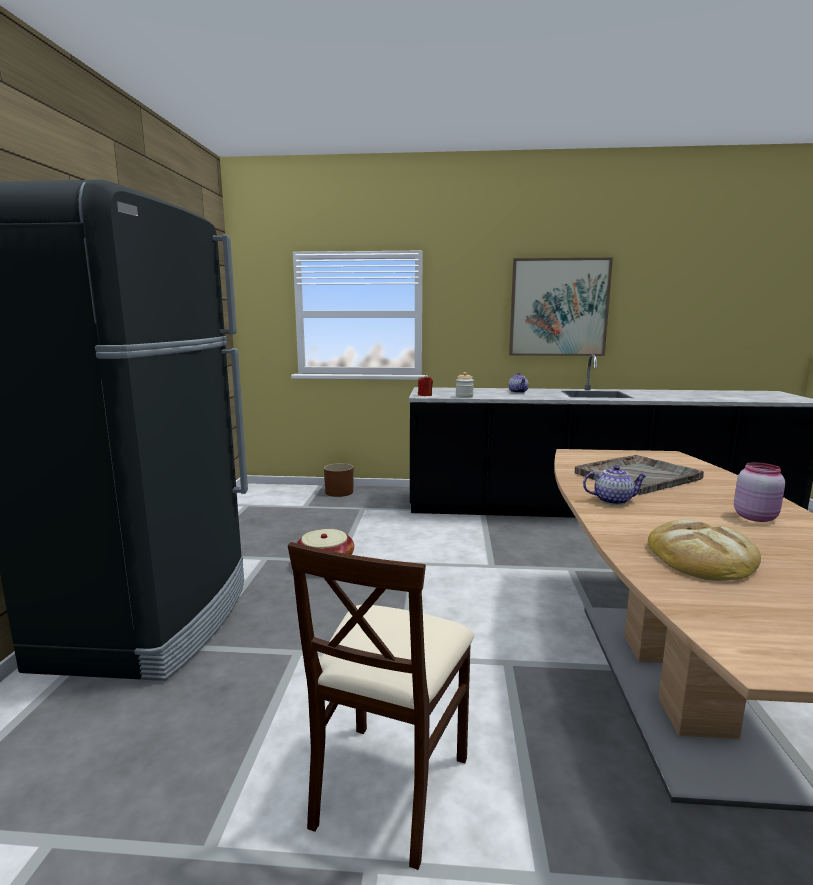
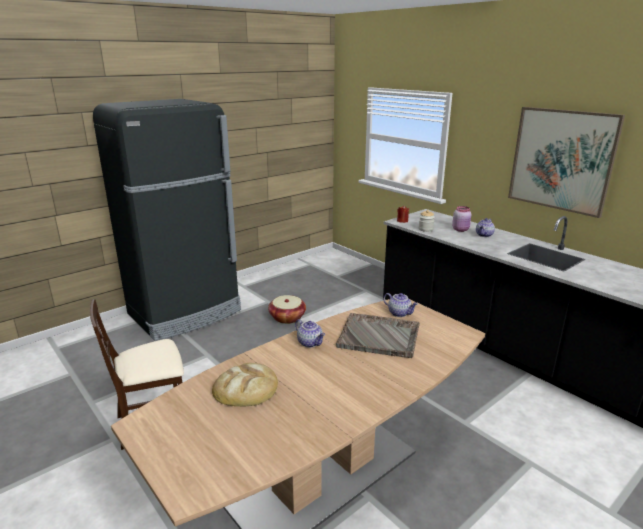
camera: 45 degrees right, 10 degrees up
brown planter [324,463,353,497] -> none
pink jar [734,462,785,522] -> pink jar moved to [452,206,471,232]
none -> teapot [383,293,418,317]

